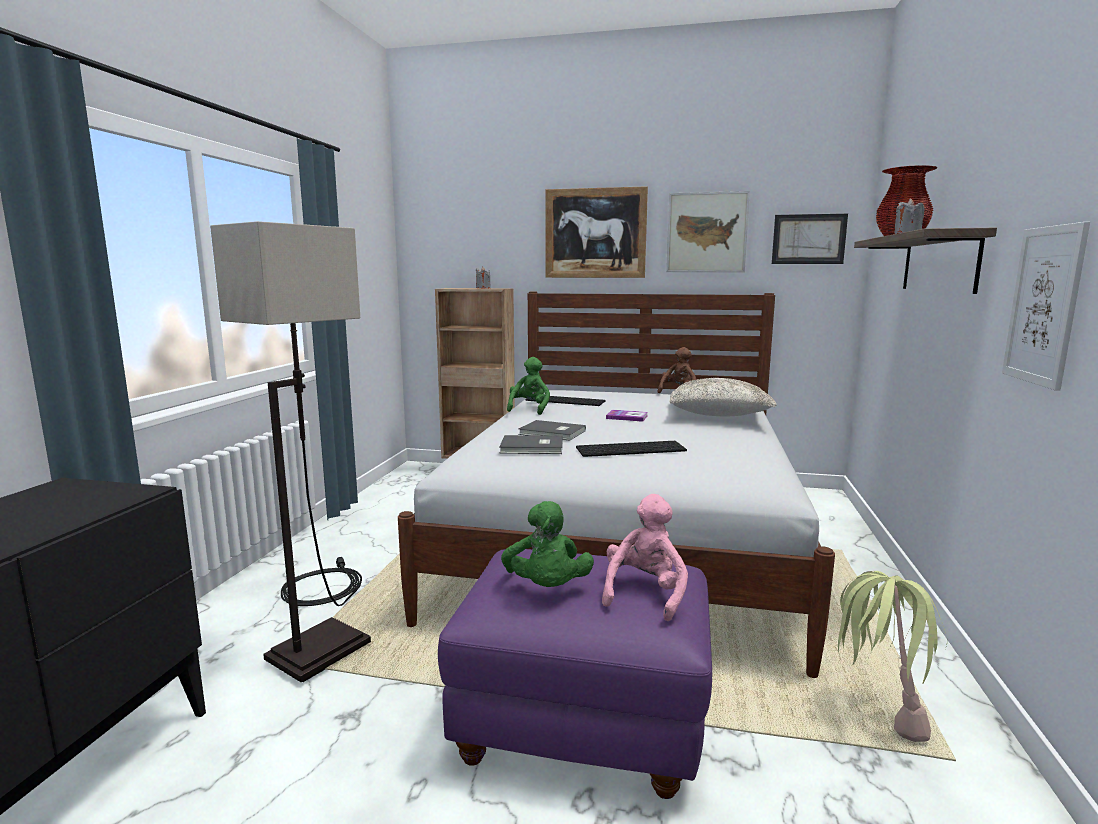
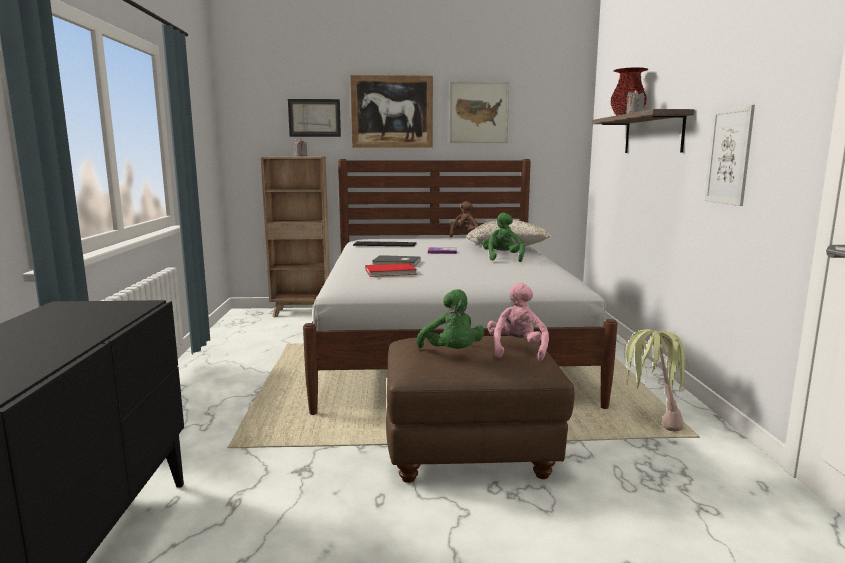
camera: 15 degrees left, 0 degrees up
floor lamp [210,221,371,682] -> none
purple ottoman [438,549,712,799] -> brown ottoman [386,336,574,483]
grey book [499,435,563,454] -> red book [366,263,417,277]
green plush toy [507,357,550,415] -> green plush toy moved to [482,212,525,262]
keyboard [576,441,687,457] -> none
picture [772,214,848,264] -> picture moved to [288,99,341,137]

